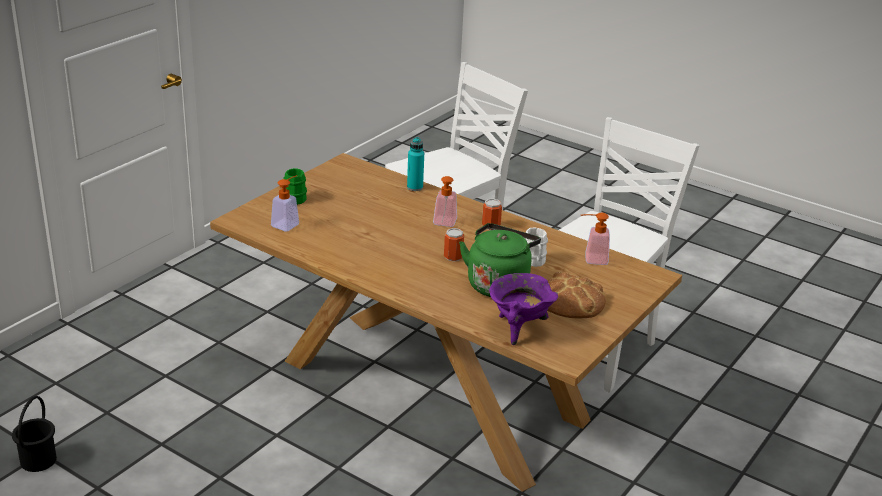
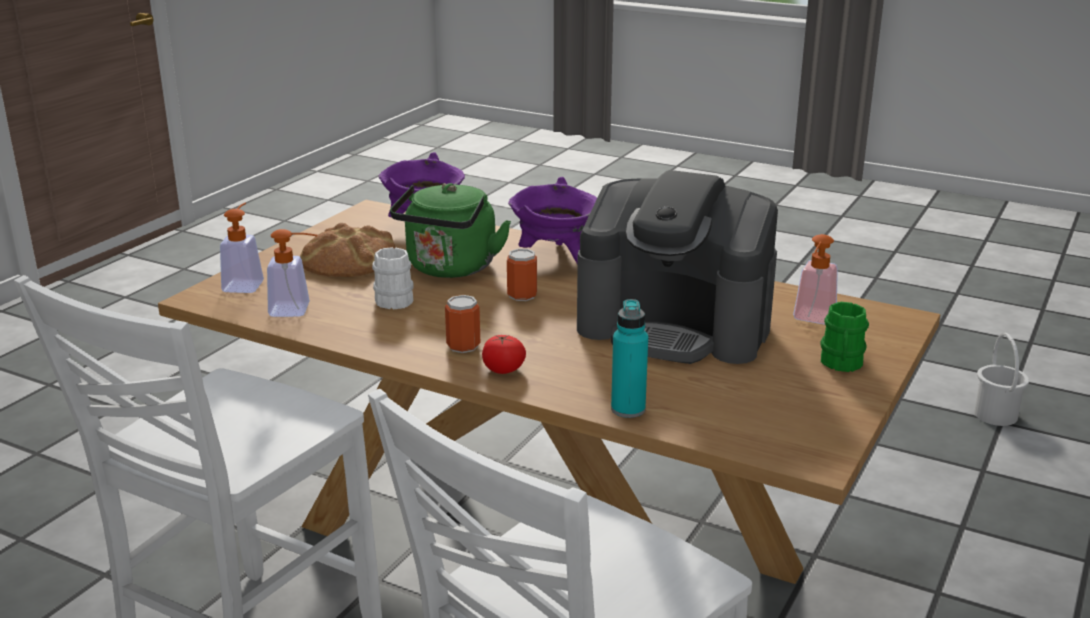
camera: 175 degrees right, 5 degrees down
black bucket [12,396,57,472] -> white bucket [974,333,1029,426]
soap dispenser [433,176,457,227] -> soap dispenser moved to [220,203,264,293]
none -> tomato [482,335,526,374]
none -> purple cooking pot [508,177,597,265]
none -> coffee machine [577,170,778,364]

